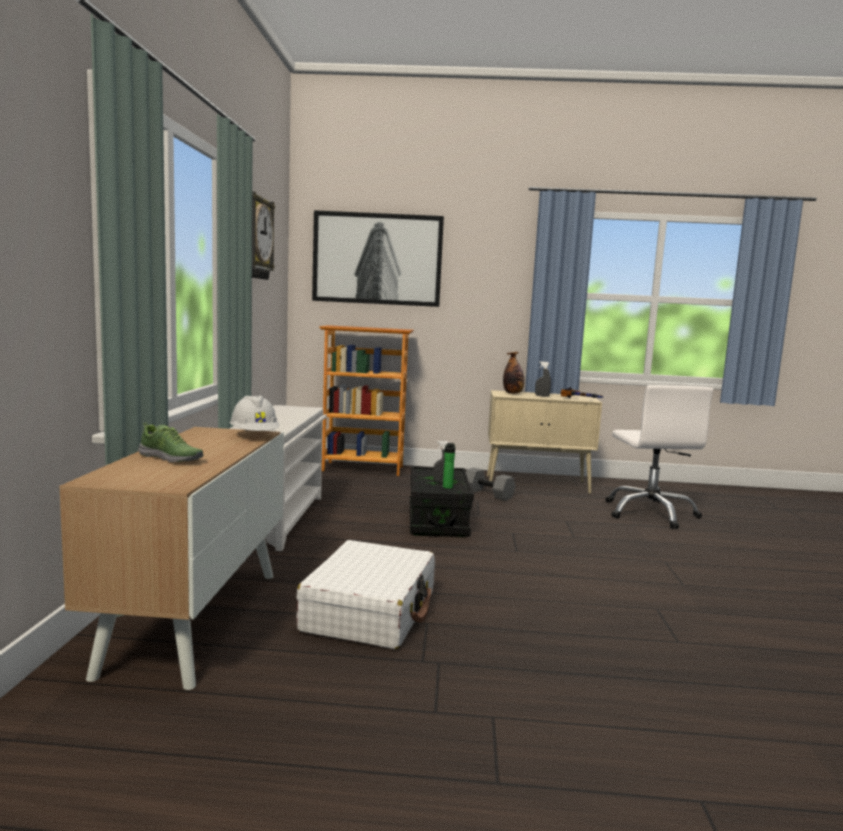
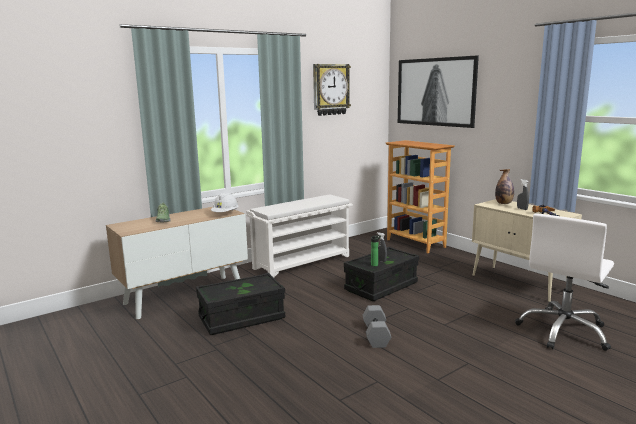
camera: 50 degrees right, 5 degrees up
white suitcase [296,540,435,649] -> black storage box [196,273,285,335]
grey dumbbell [466,467,516,501] -> grey dumbbell moved to [363,305,391,348]

